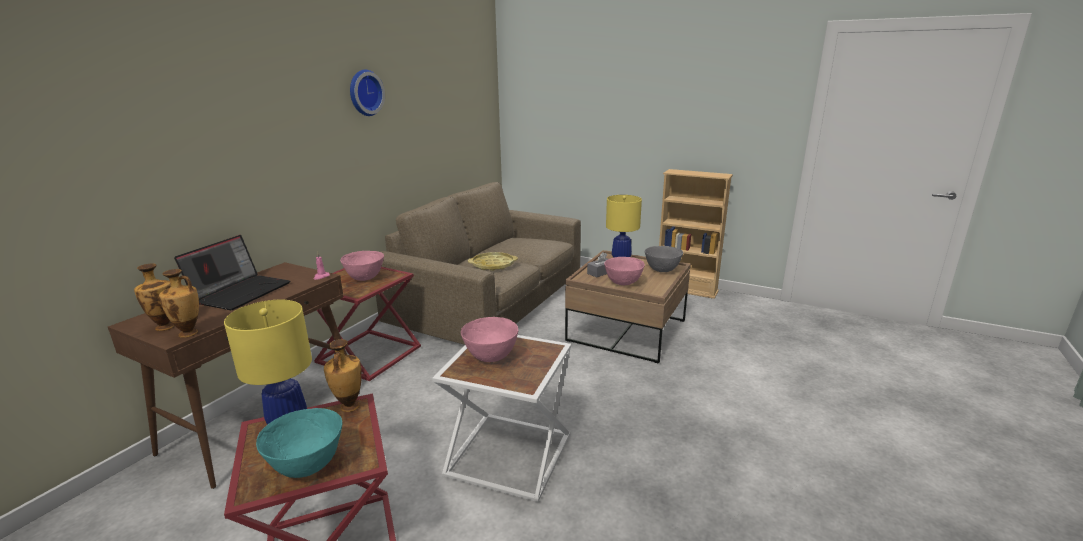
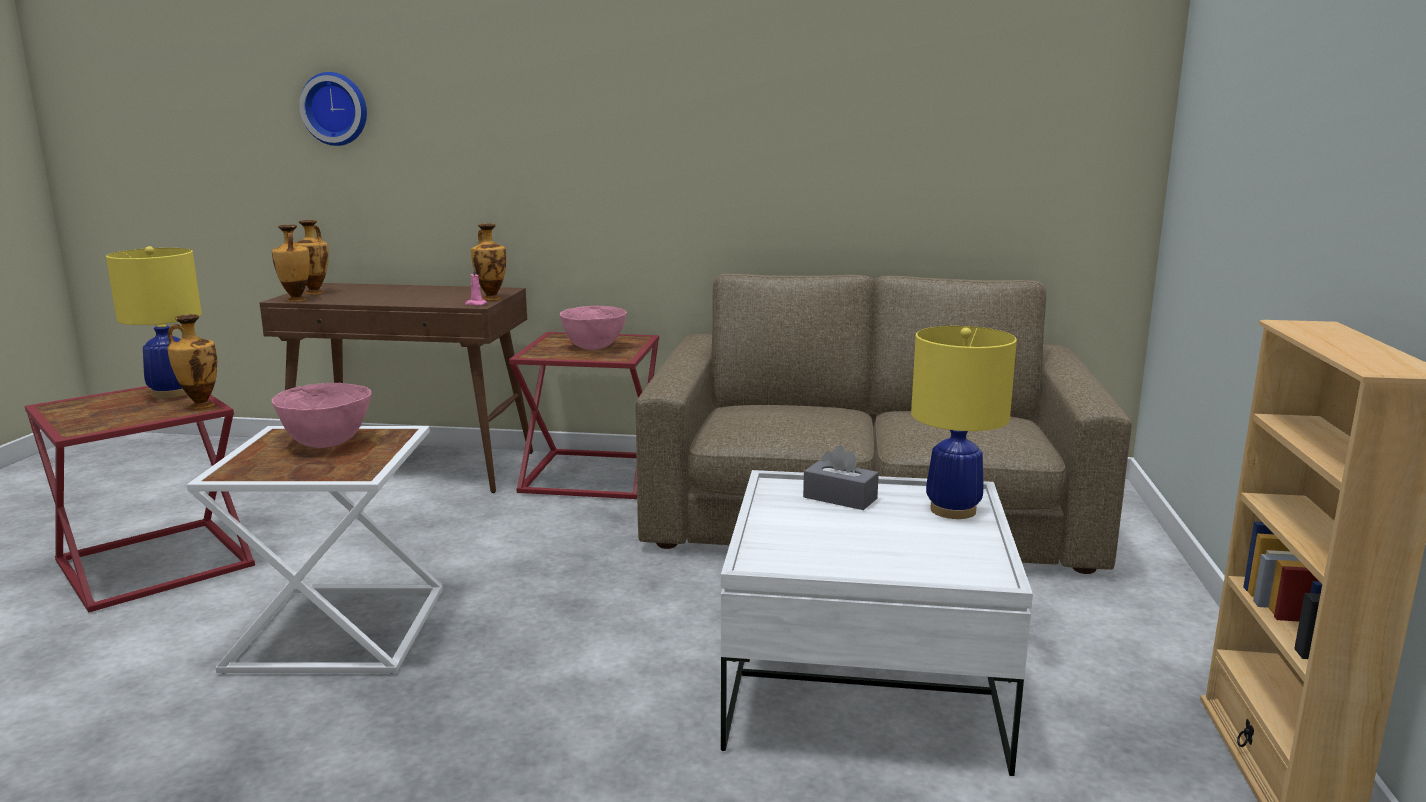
camera: 70 degrees right, 5 degrees down
laptop [174,235,290,310] -> none
turquoise bowl [256,408,342,478] -> none
wall clock [350,70,385,116] -> wall clock moved to [299,72,367,146]
yellow tray [468,252,518,271] -> none
brown coffee table [565,250,691,363] -> white coffee table [721,470,1033,776]
pink bowl [604,257,645,285] -> none
grey bowl [645,246,683,272] -> none
none -> vase [471,223,506,301]

